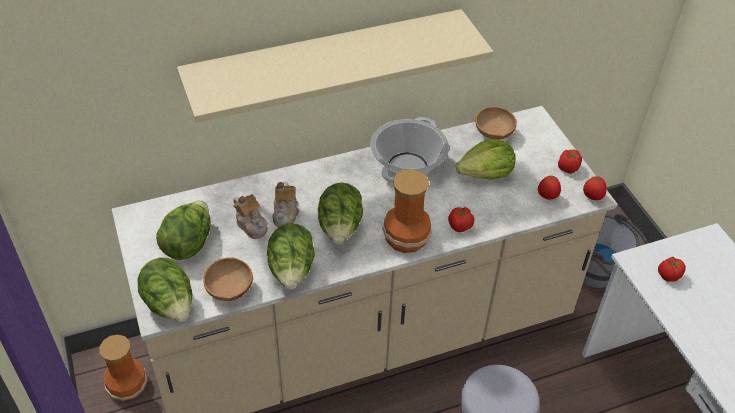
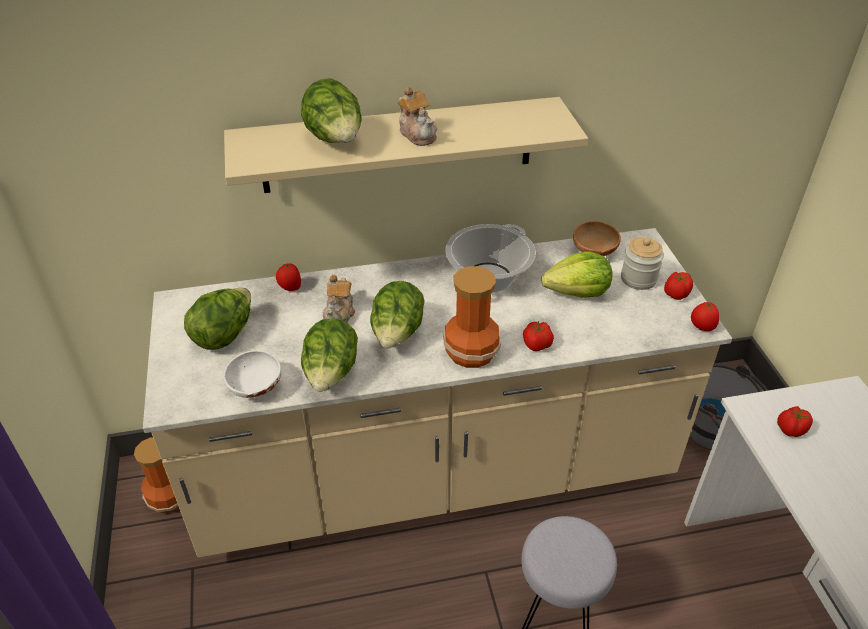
camera: 10 degrees right, 5 degrees down
lettuce [138,258,192,322] -> lettuce moved to [301,78,362,143]
brown bowl [203,257,253,301] -> white bowl [223,350,281,398]
teapot [233,194,268,239] -> teapot moved to [397,86,437,146]
tomato [538,176,561,199] -> tomato moved to [276,263,301,291]
none -> jar [621,237,664,290]

